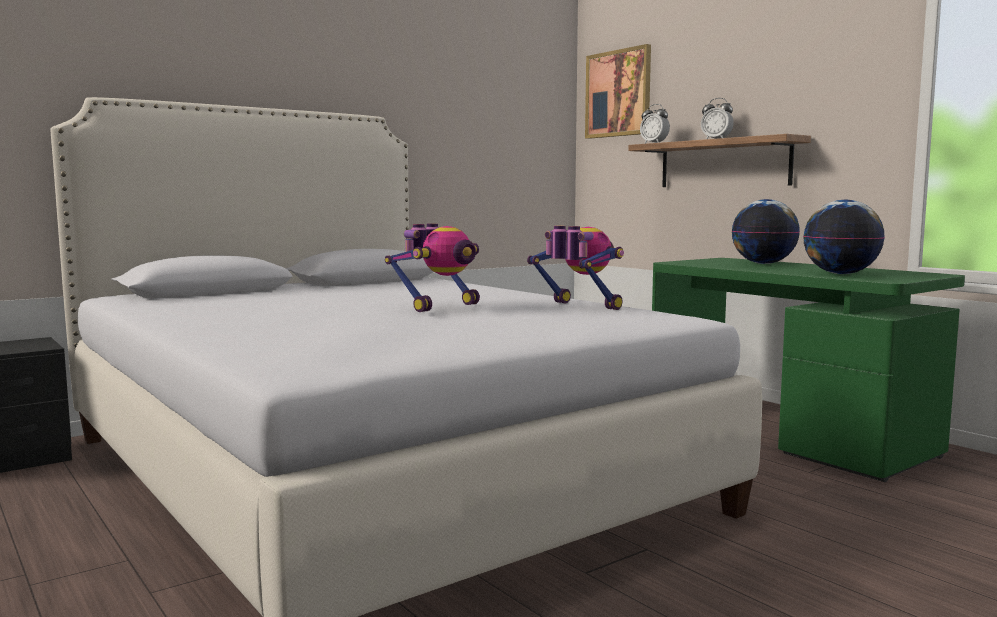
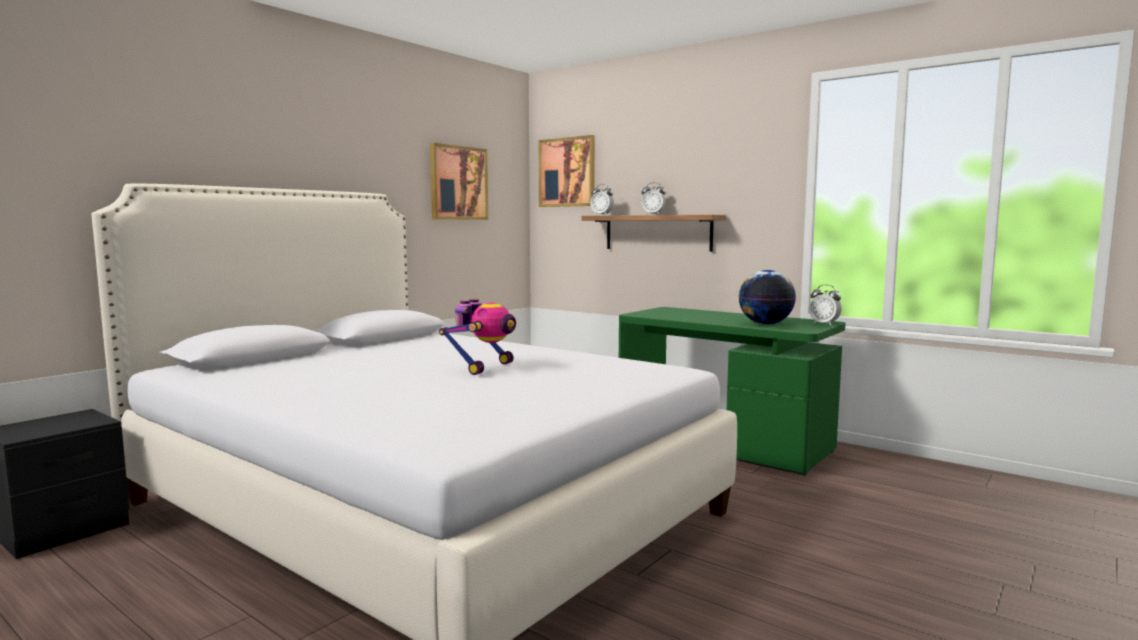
camera: 15 degrees left, 0 degrees up
toy robot [527,226,624,310] -> none
globe [732,199,800,264] -> none
none -> picture [430,143,488,220]
none -> alarm clock [809,285,842,326]

